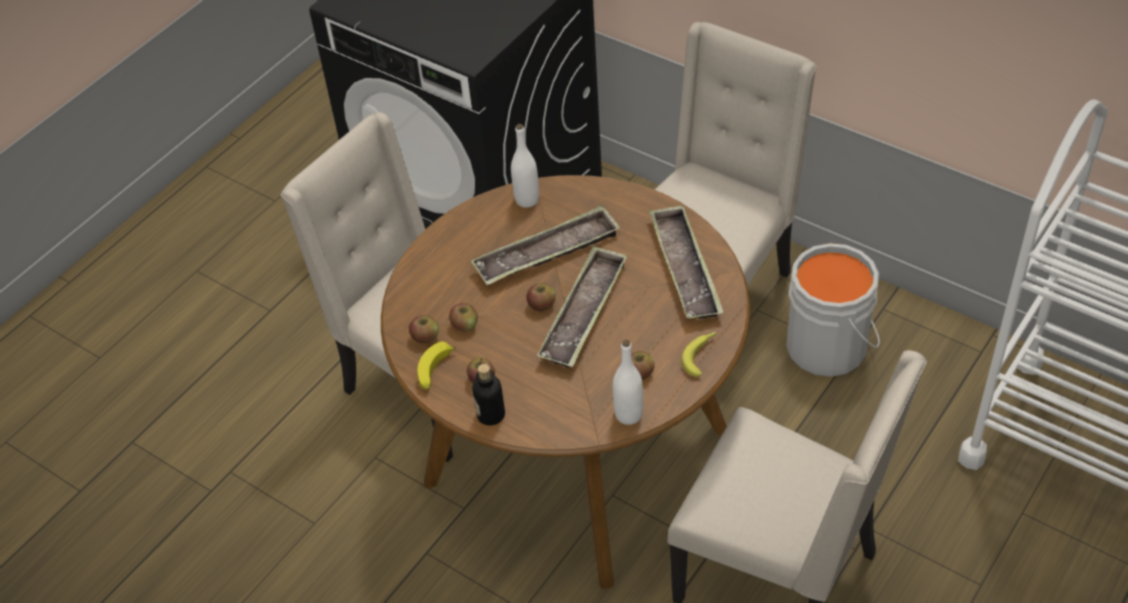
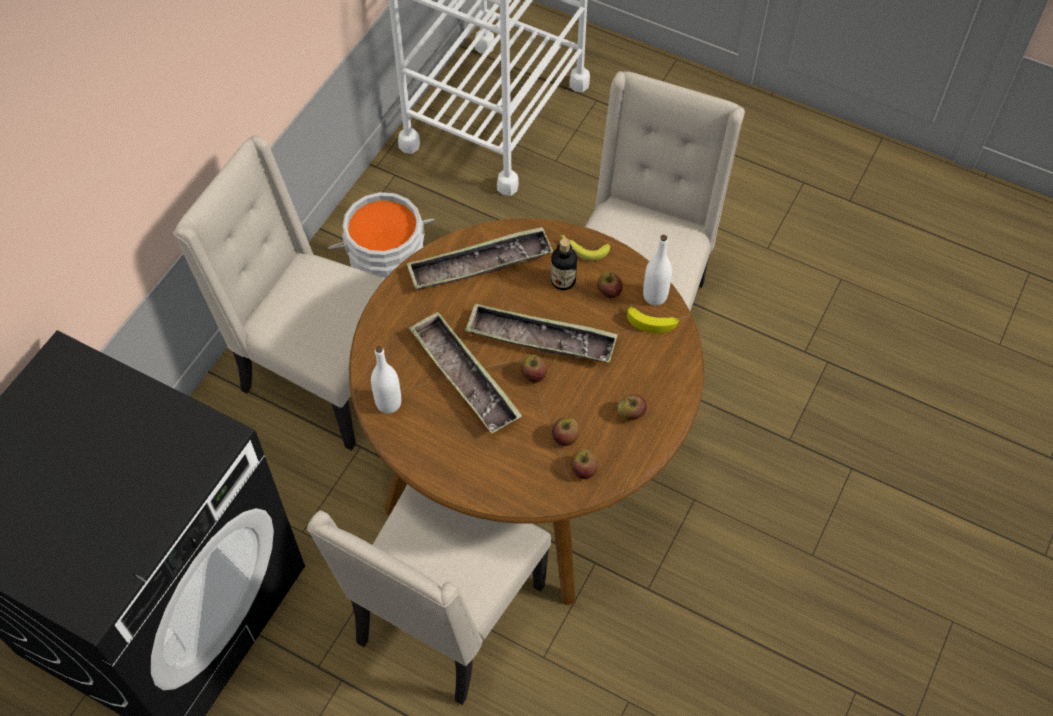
camera: 100 degrees left, 10 degrees up
banana [418,342,456,390] -> banana moved to [627,305,680,334]
bottle [472,364,505,425] -> bottle moved to [551,238,577,290]

